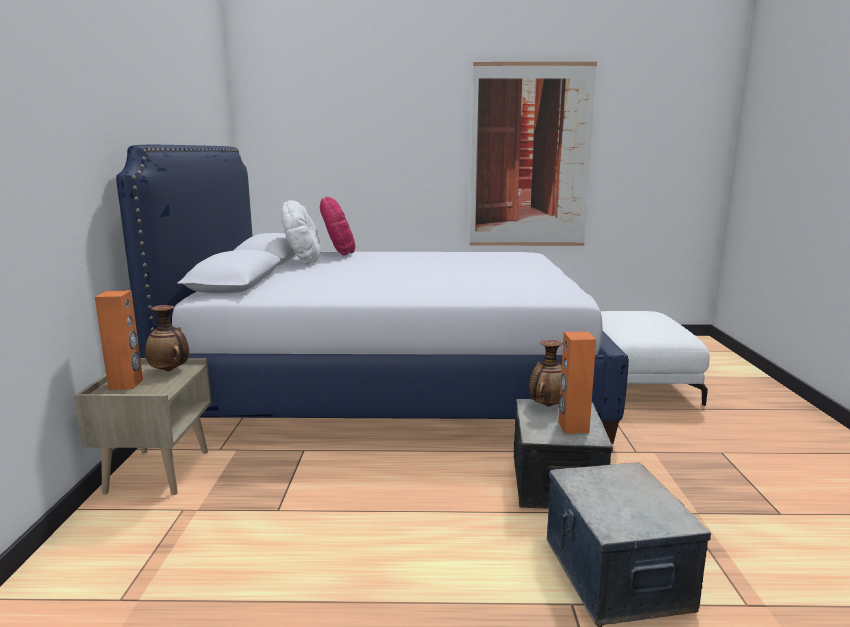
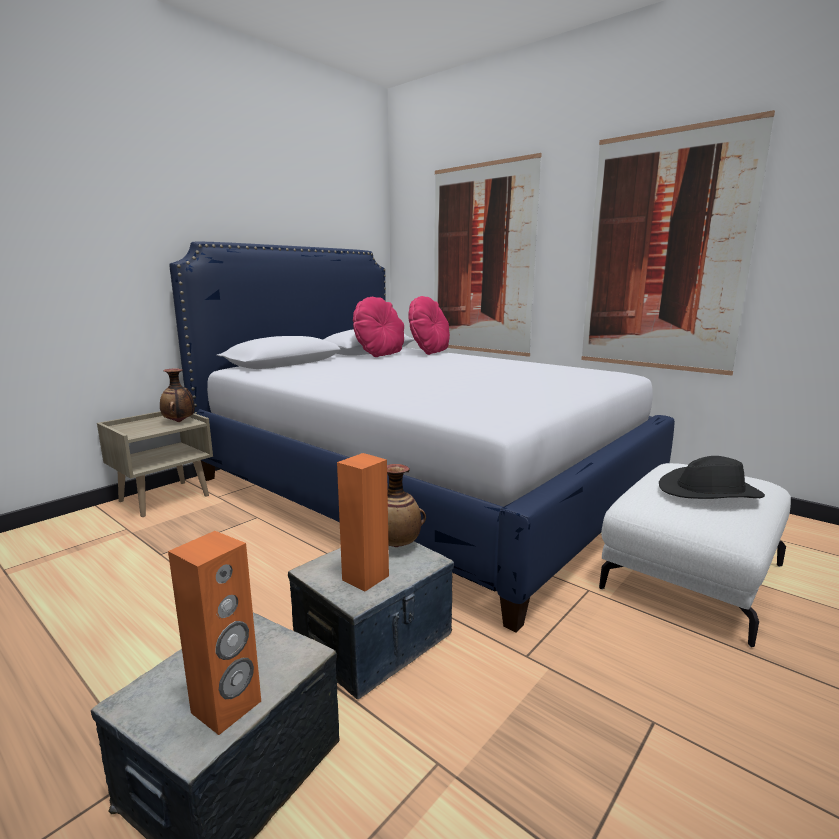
camera: 40 degrees right, 0 degrees up
orange speaker [95,290,143,390] -> orange speaker moved to [168,531,261,735]
white pillow [281,200,321,264] -> pink pillow [353,297,404,357]
none -> picture [434,153,542,357]
none -> black hat [659,456,765,499]

